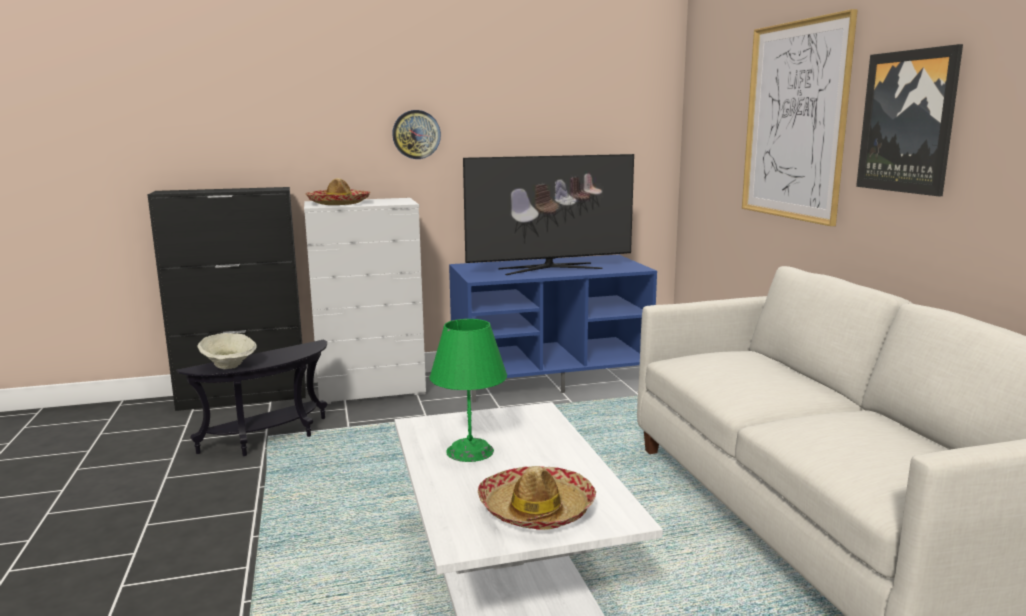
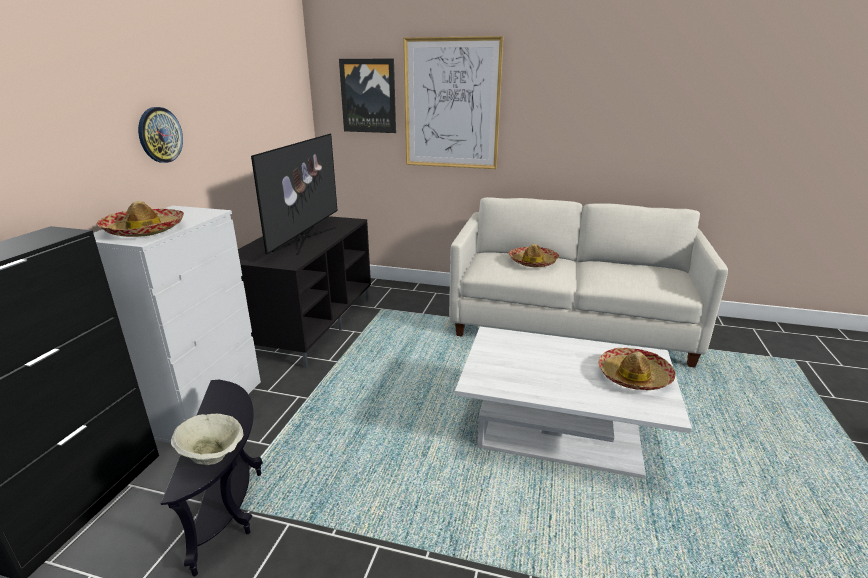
camera: 60 degrees left, 10 degrees up
green table lamp [429,319,507,462] -> none
blue tv stand [449,255,657,402] -> black tv stand [238,216,371,368]
picture [856,44,963,196] -> picture moved to [339,59,396,133]
none -> hat [509,244,559,267]

